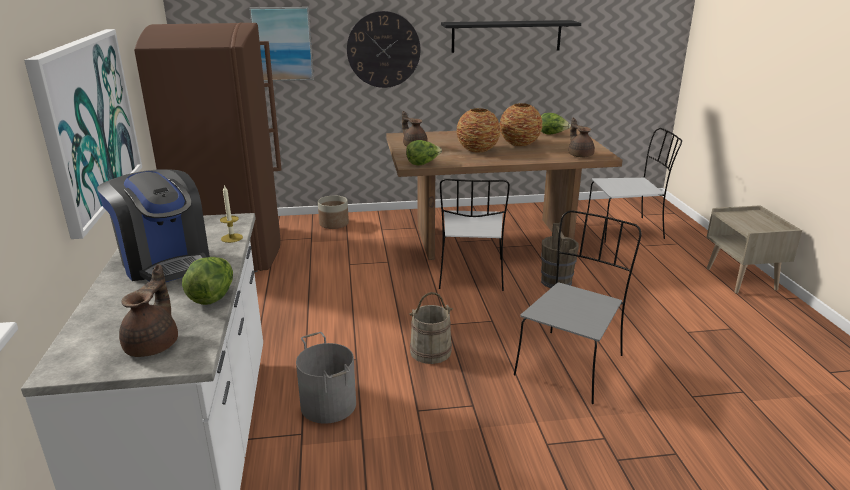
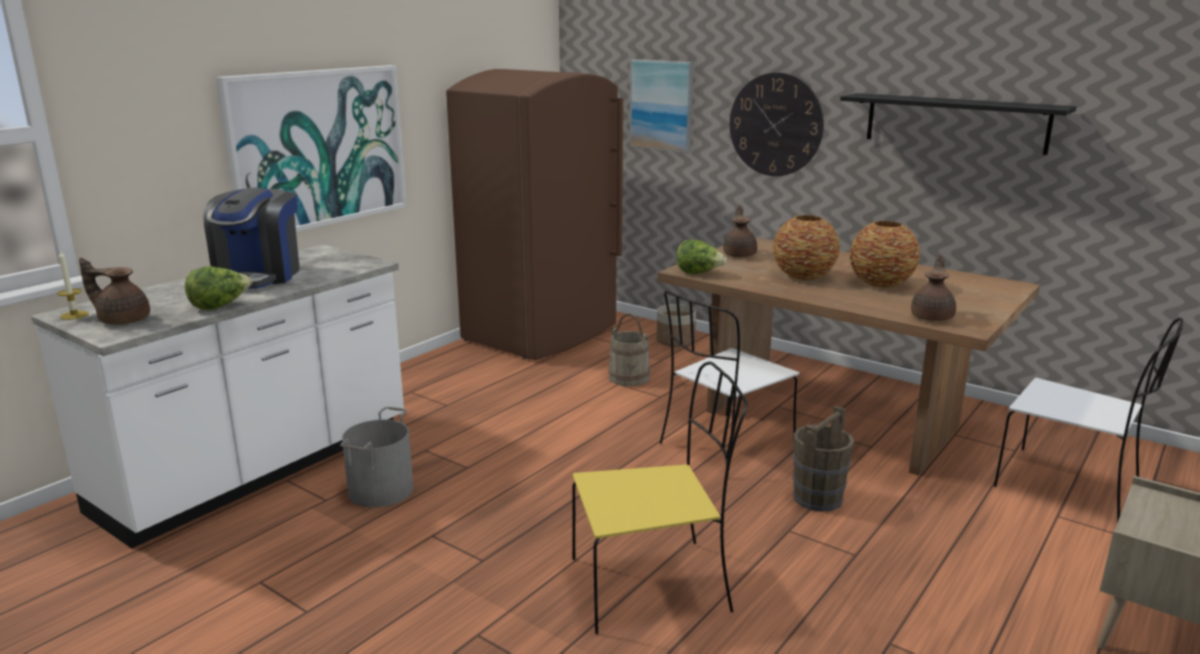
camera: 45 degrees right, 5 degrees down
brown teapot [119,264,178,357] -> brown teapot turned 135 degrees counterclockwise [79,258,150,325]
candle [220,185,243,243] -> candle moved to [57,250,89,320]
beige bucket [409,292,453,364] -> beige bucket moved to [608,314,650,386]
grey chair [514,210,641,404] -> yellow chair [572,362,748,634]
lettuce [541,113,571,135] -> none

